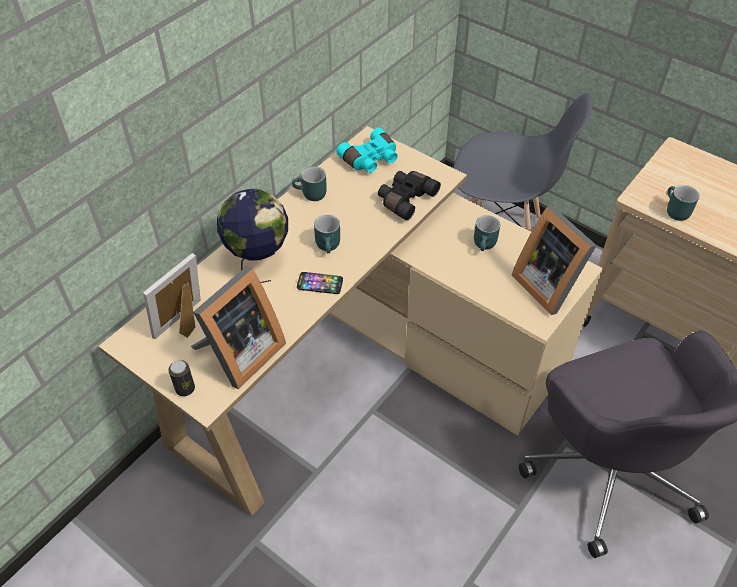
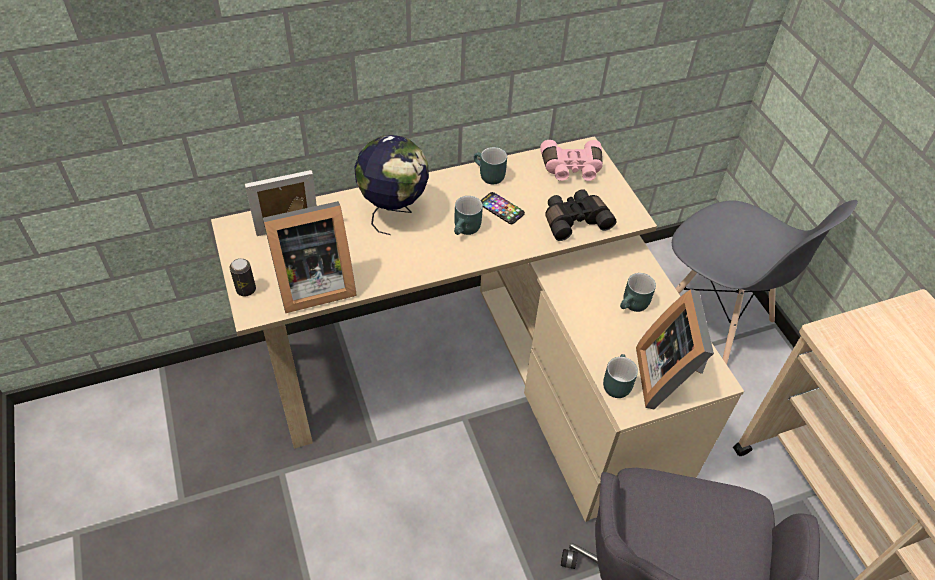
camera: 30 degrees right, 0 degrees up
phone [297,272,343,294] -> phone moved to [480,192,525,224]
turquoise binoculars [336,128,398,173] -> pink binoculars [540,140,603,181]
turquoise mug [667,185,699,221] -> turquoise mug moved to [603,354,638,398]

